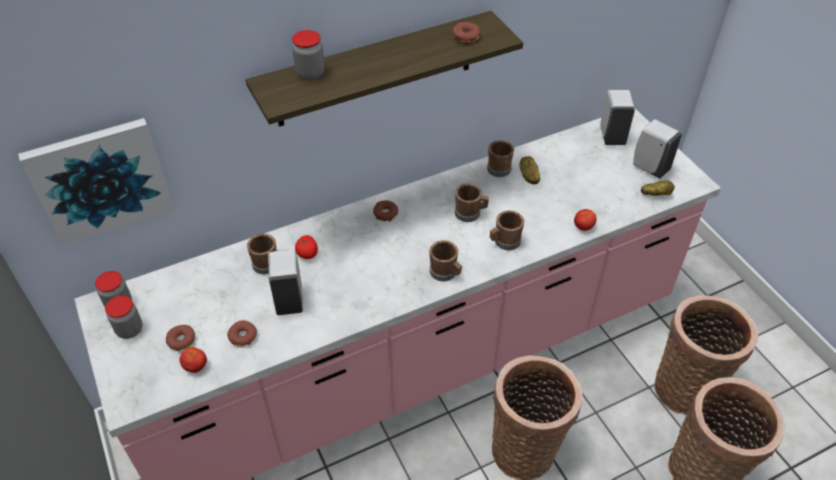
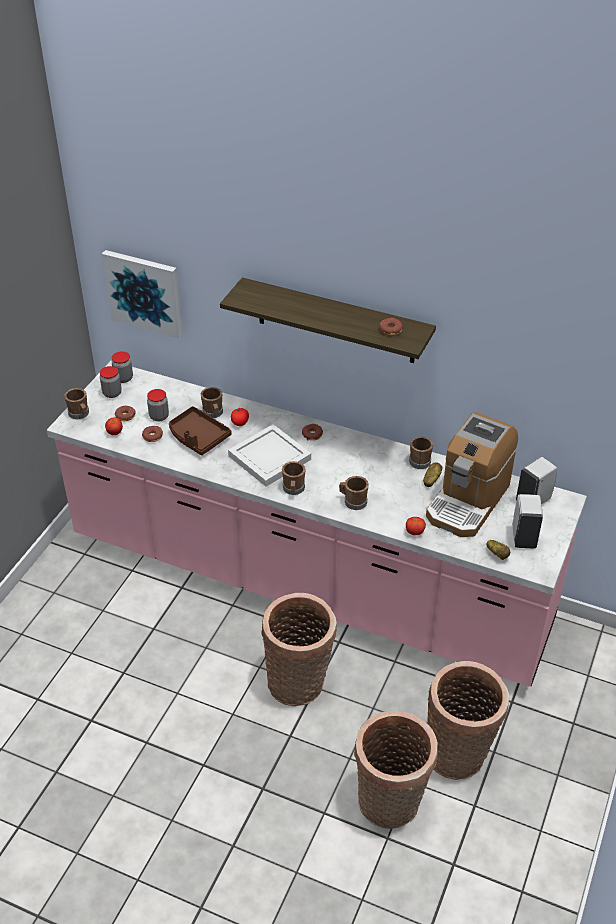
camera: 50 degrees right, 5 degrees down
white soap dispenser [268,250,303,315] -> brown tray [169,406,231,455]
jar [292,30,325,80] -> jar moved to [147,389,169,422]
brown mug [455,183,489,222] -> brown mug moved to [64,388,89,419]
none -> white tray [228,424,311,487]
none -> coffee machine [426,412,518,537]

